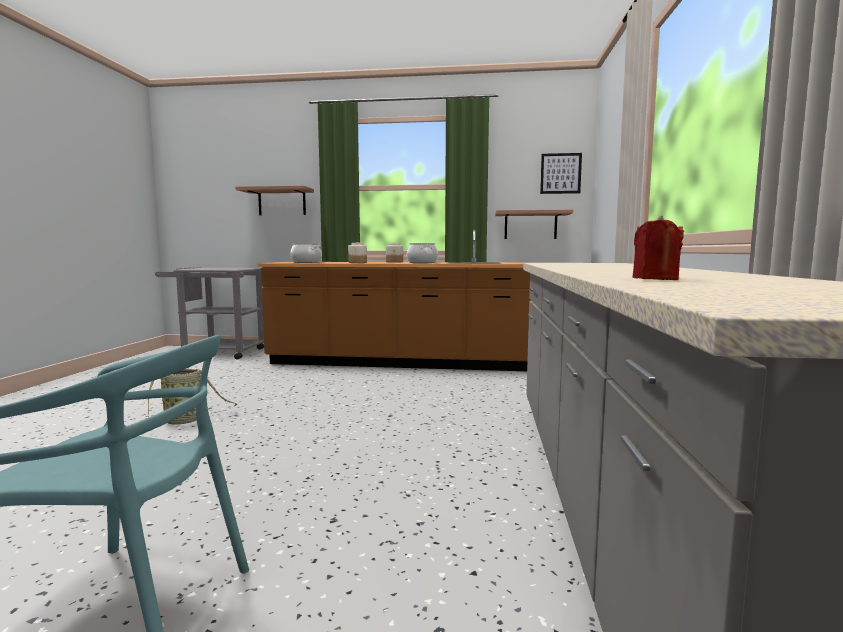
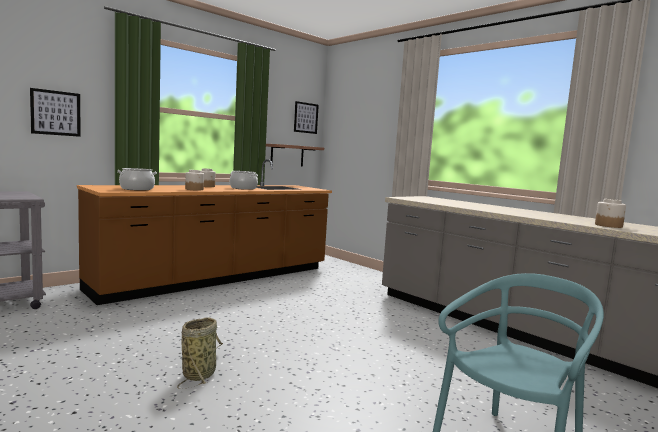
camera: 50 degrees left, 0 degrees up
shelf [236,185,314,215] -> picture [30,88,81,137]
red candle [632,216,684,280] -> jar [595,199,626,228]

